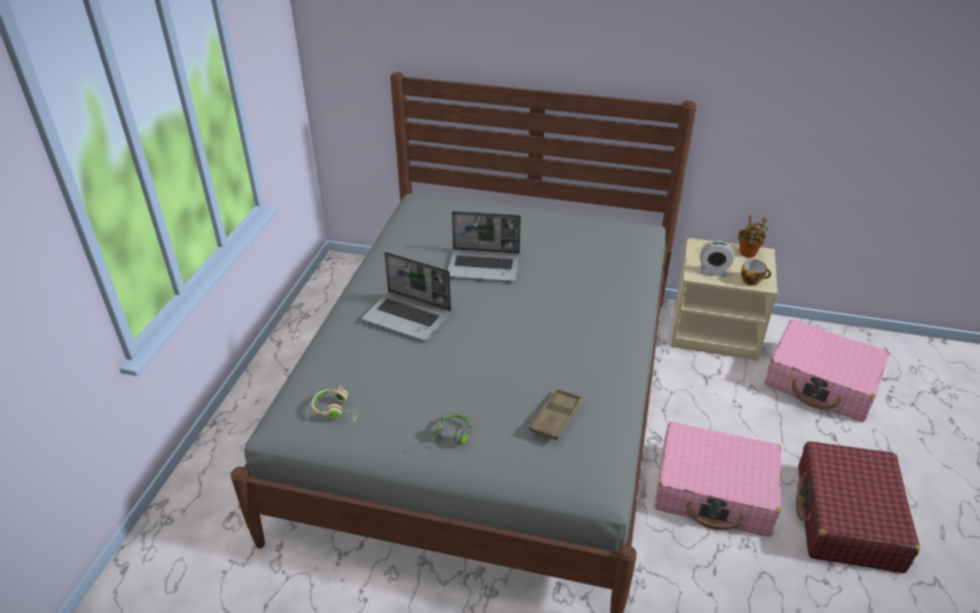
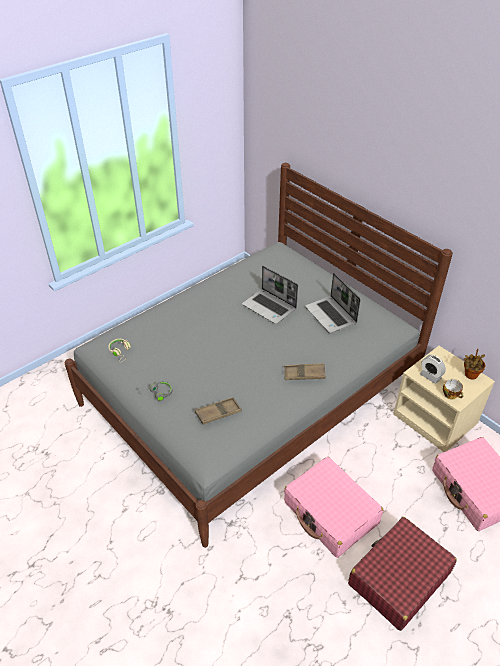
camera: 35 degrees right, 5 degrees up
laptop [361,252,451,341] -> laptop moved to [305,273,361,333]
none -> brown tray [284,363,326,380]

